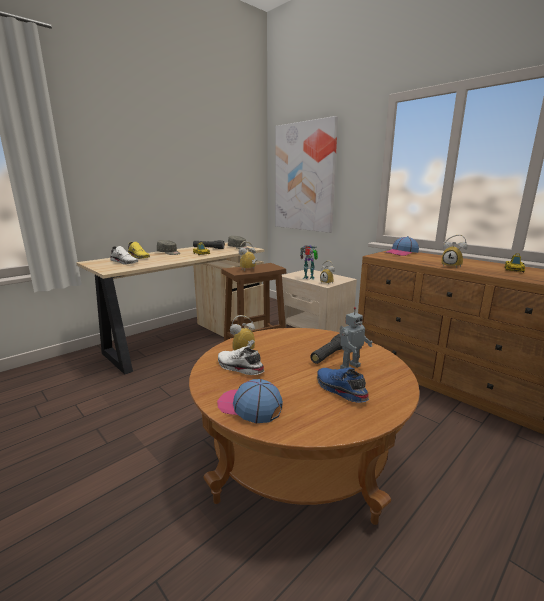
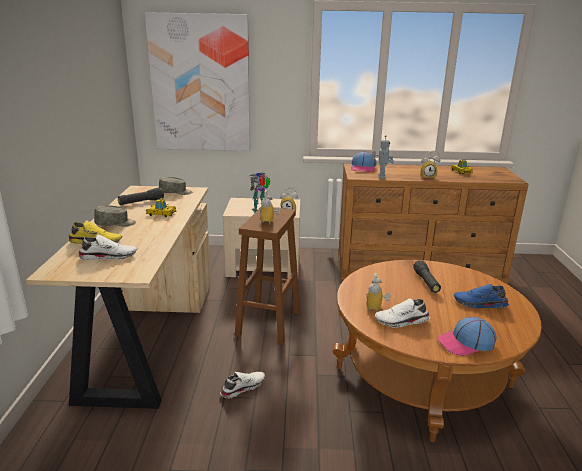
camera: 45 degrees left, 5 degrees up
toy robot [339,307,373,369] -> toy robot moved to [372,135,394,179]
none -> white shoe [220,372,265,398]

